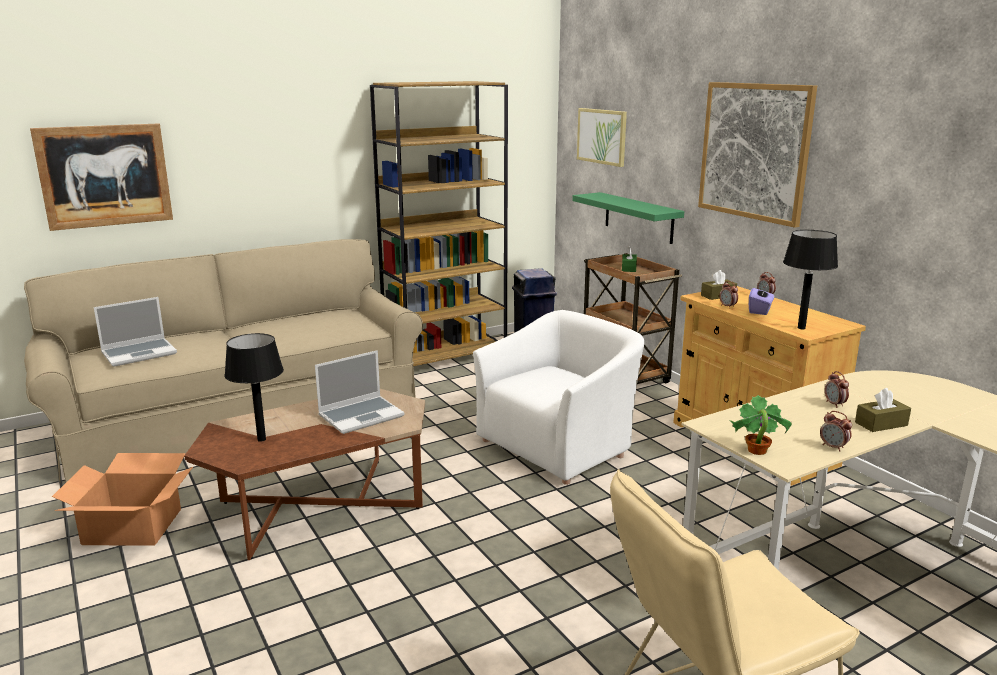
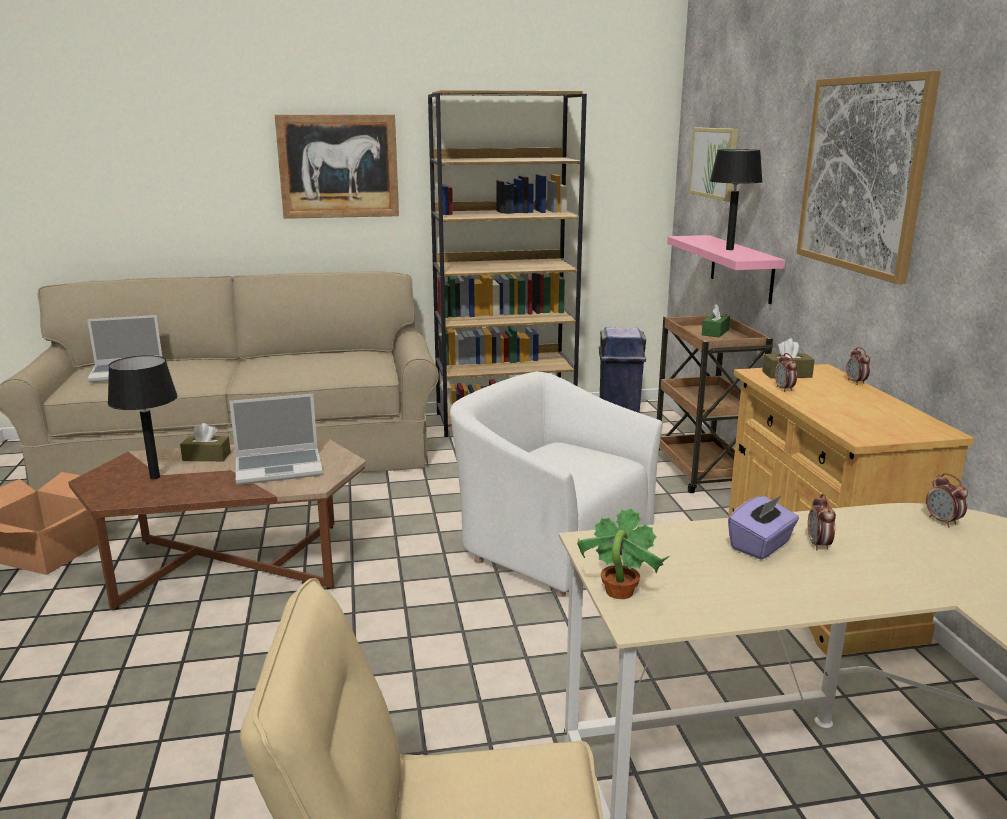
camera: 20 degrees right, 0 degrees up
picture [30,123,173,231] -> picture moved to [275,115,399,219]
white armchair [473,310,644,485] -> white armchair turned 120 degrees counterclockwise [450,371,663,597]
green shelf [572,192,684,244] -> pink shelf [667,235,785,304]
purple tissue box [749,286,774,315] -> purple tissue box moved to [728,495,799,560]
black table lamp [783,230,838,329] -> black table lamp moved to [710,149,763,250]
alarm clock [820,411,852,451] -> alarm clock moved to [926,473,968,527]
brown tissue box [855,388,911,432] -> brown tissue box moved to [180,423,231,461]

